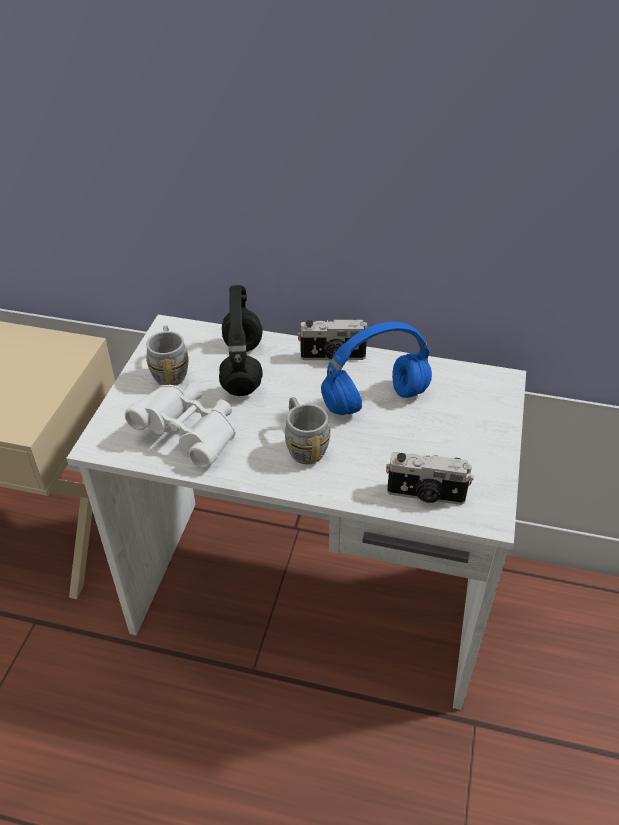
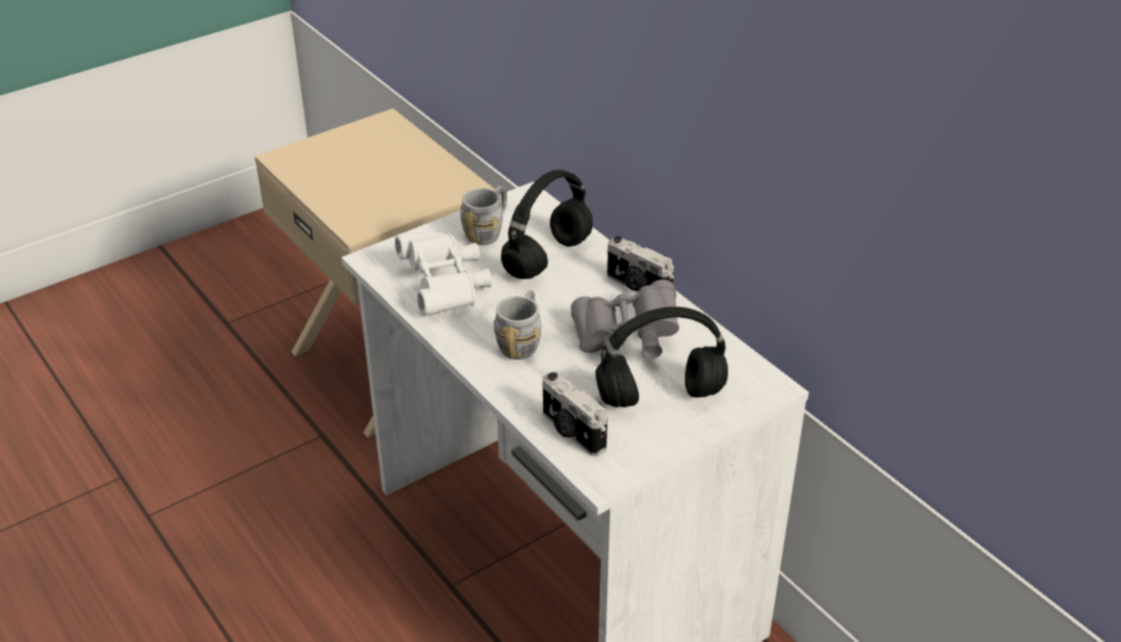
camera: 40 degrees right, 5 degrees down
blue headphones [321,322,432,415] -> grey binoculars [571,279,679,359]
none -> black headphones [595,307,728,407]

